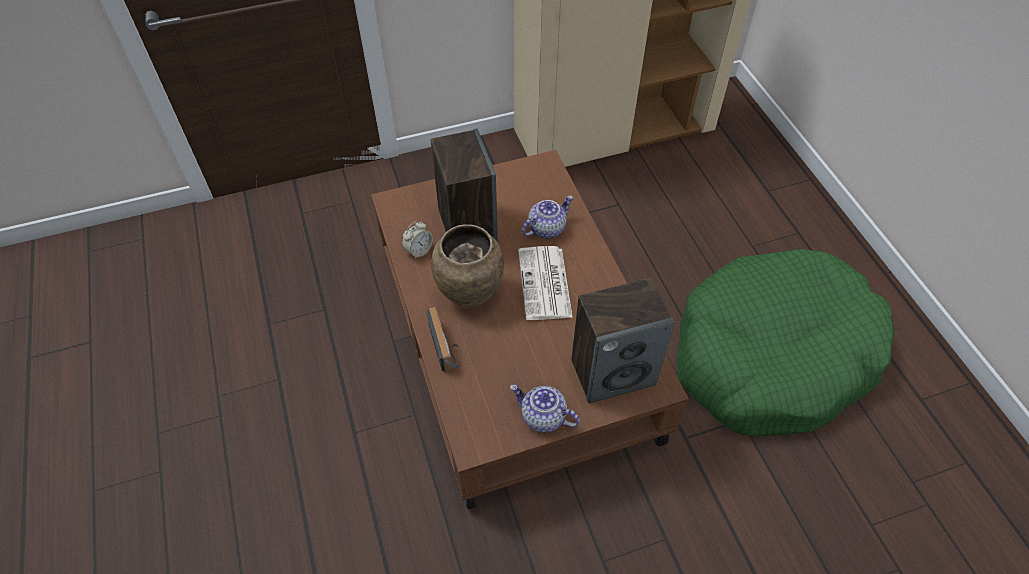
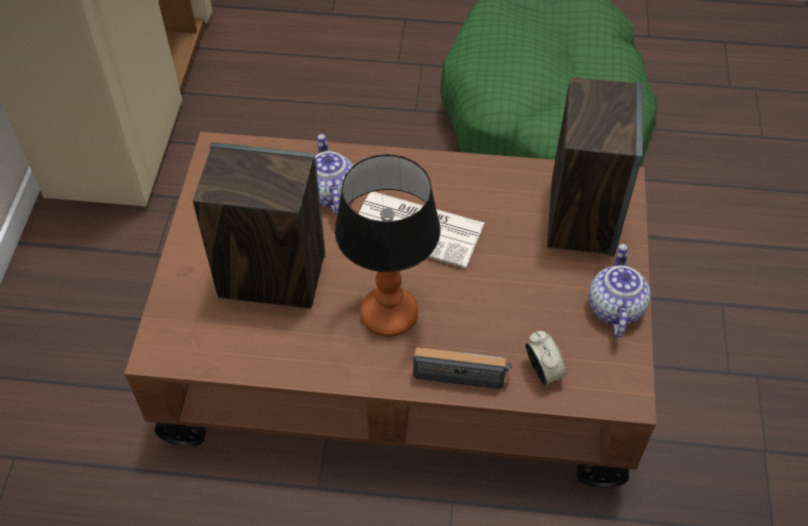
camera: 65 degrees left, 0 degrees up
alarm clock [402,221,433,259] -> alarm clock moved to [526,331,567,385]
brown vase [431,224,504,308] -> table lamp [335,154,441,337]
teapot [510,384,580,433] -> teapot turned 135 degrees clockwise [589,244,651,337]

